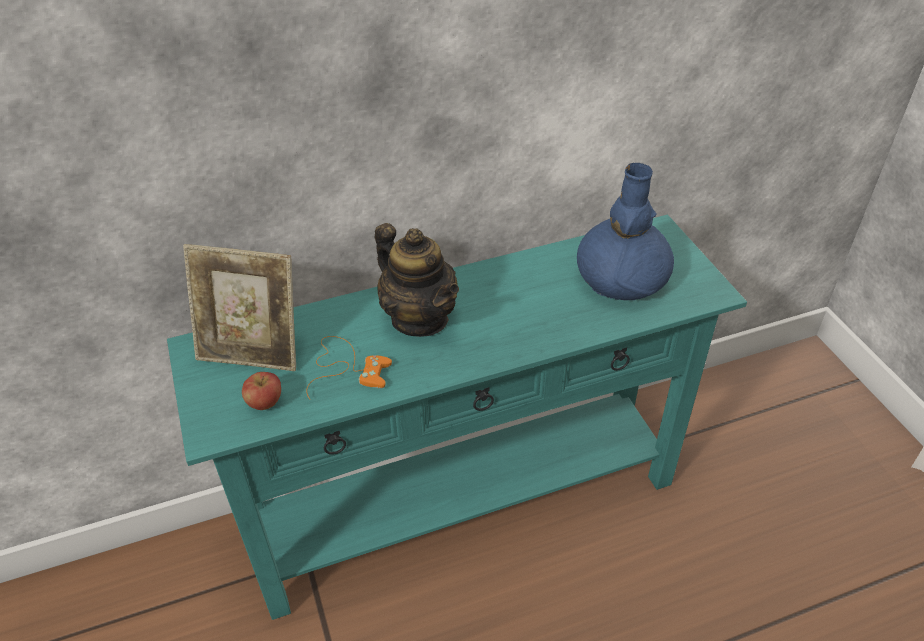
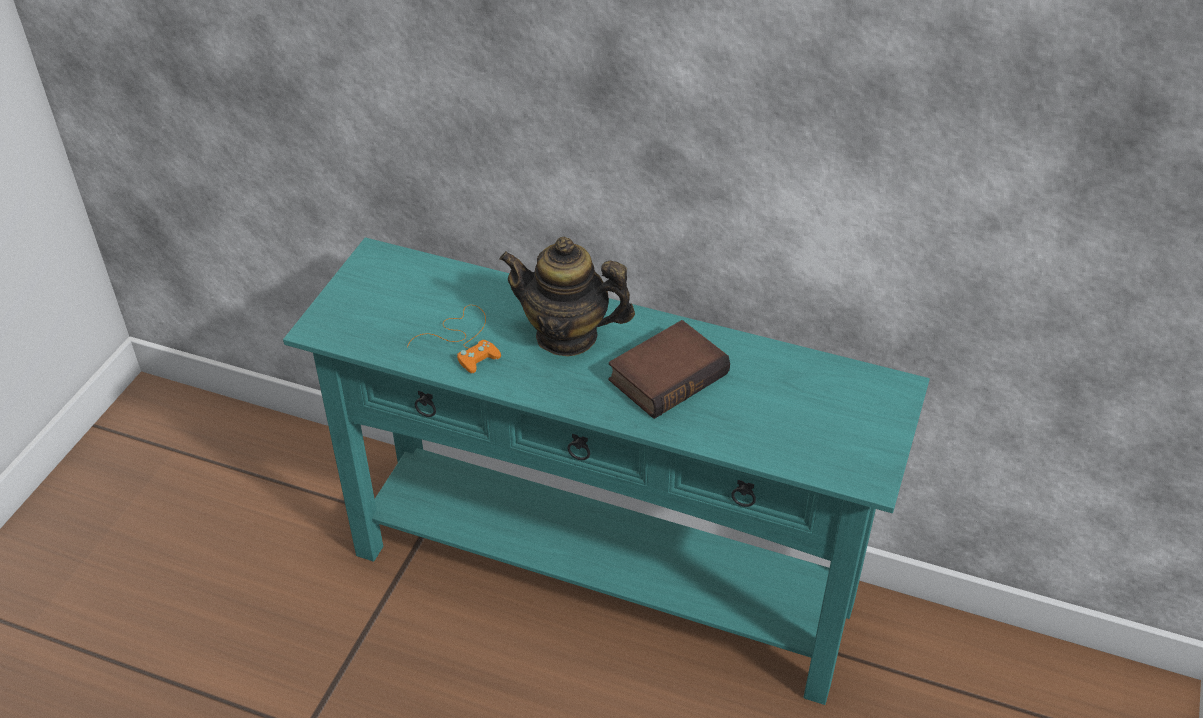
camera: 40 degrees right, 0 degrees up
picture frame [183,244,296,371] -> none
apple [242,372,281,410] -> none
teapot [375,223,459,337] -> teapot turned 105 degrees clockwise [499,237,635,356]
blue vase [577,163,674,300] -> none
none -> book [609,320,730,419]

